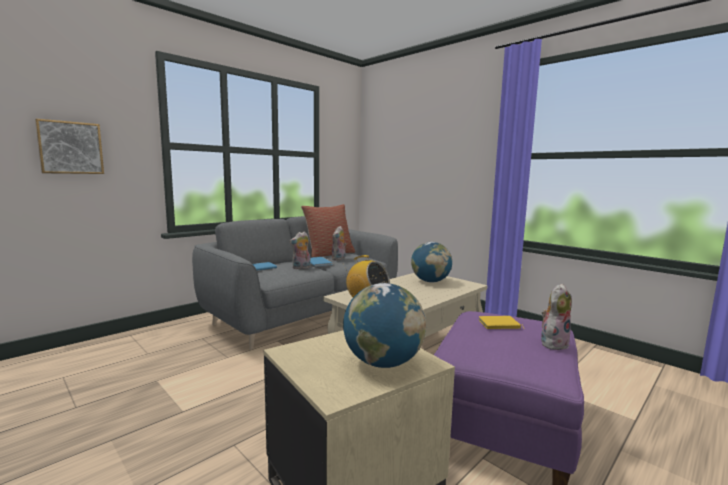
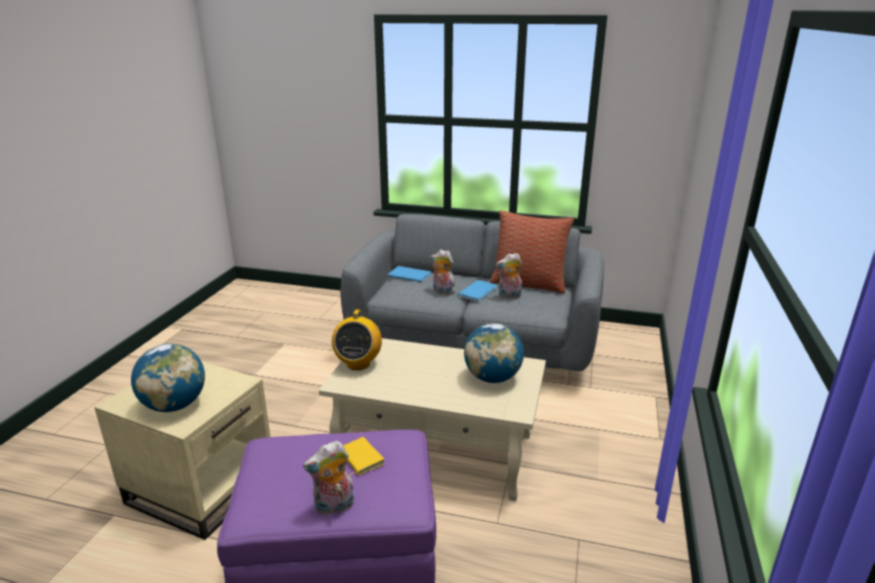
camera: 60 degrees right, 15 degrees up
picture [35,119,104,174] -> none
plush toy [541,284,572,350] -> plush toy turned 135 degrees clockwise [303,441,354,515]

